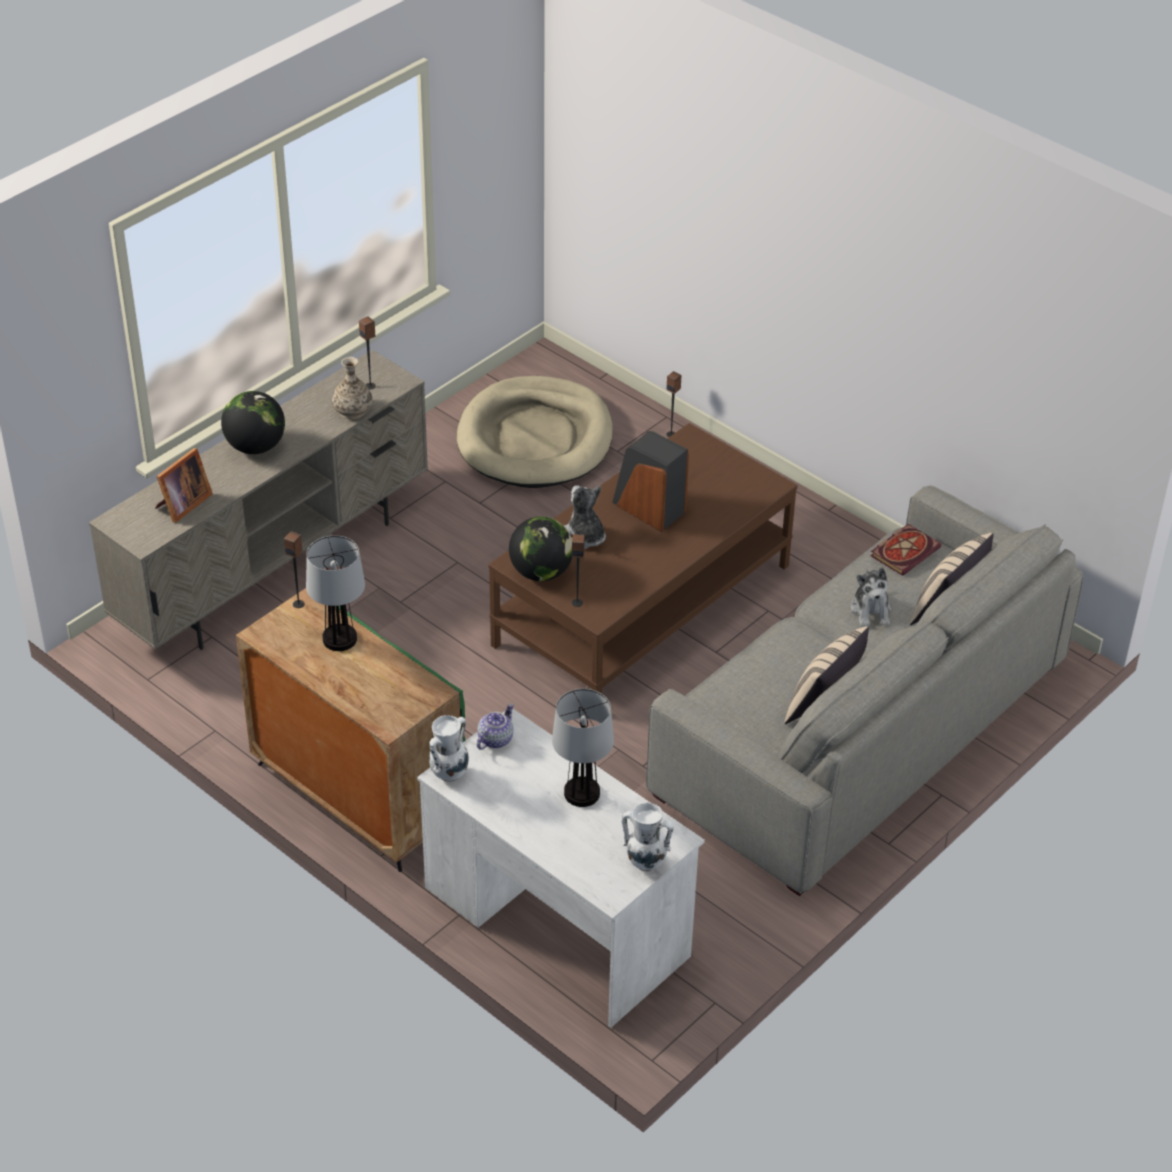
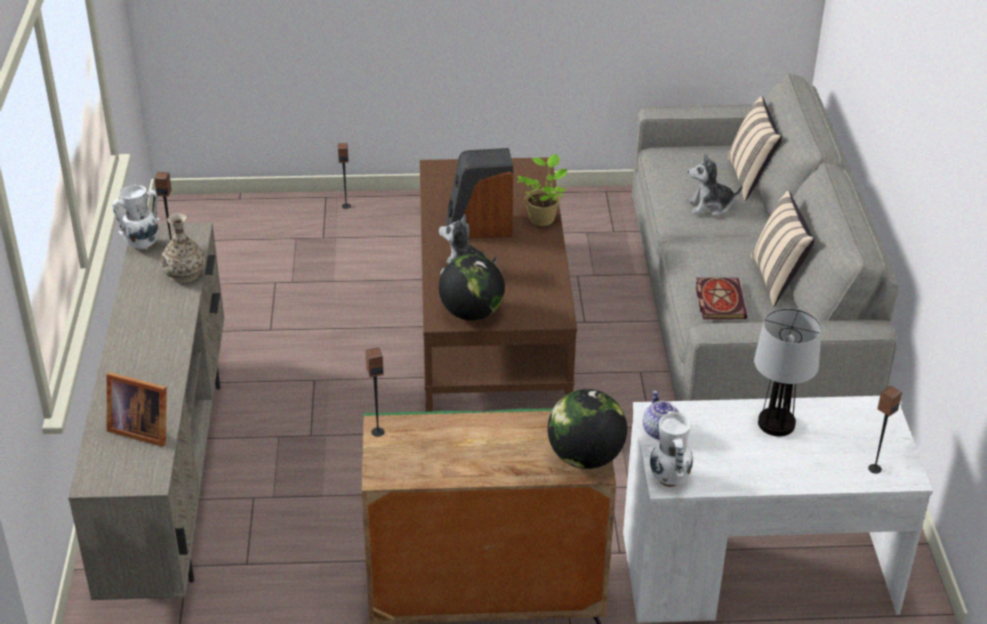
camera: 45 degrees left, 5 degrees down
picture frame [155,448,213,523] -> picture frame turned 120 degrees clockwise [106,372,167,447]
globe [221,391,285,454] -> globe moved to [548,389,627,469]
table lamp [306,535,365,651] -> none
beige dog bed [457,376,613,488] -> none
speaker [572,534,585,607] -> speaker moved to [868,385,902,474]
white vase [622,803,673,871] -> white vase moved to [113,184,160,251]
plush toy [851,568,891,627] -> plush toy turned 135 degrees clockwise [688,154,743,216]
book [870,524,941,576] -> book moved to [696,278,747,319]
none -> potted plant [517,154,567,226]

